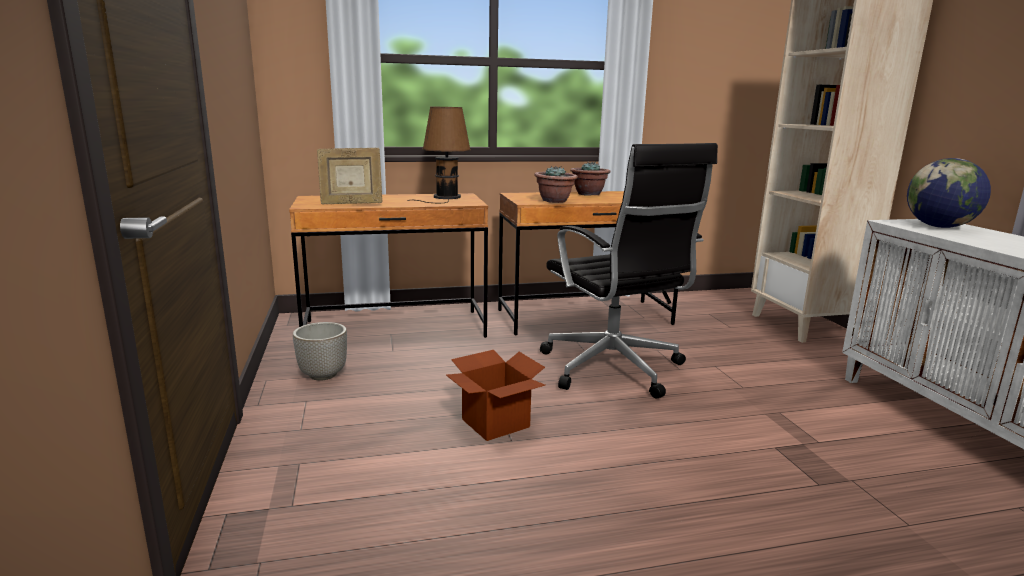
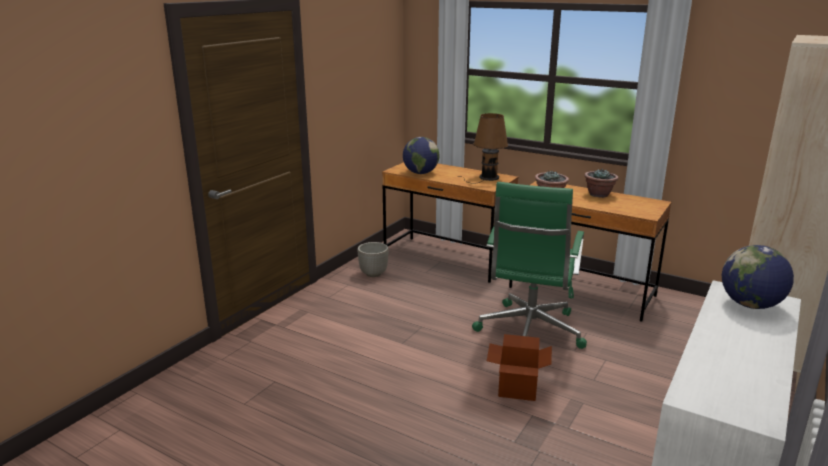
camera: 45 degrees right, 5 degrees up
picture frame [317,148,382,204] -> globe [403,137,439,174]
cardboard box [446,350,545,441] -> cardboard box moved to [487,334,552,401]
black office chair [540,143,718,399] -> green office chair [472,182,587,349]

